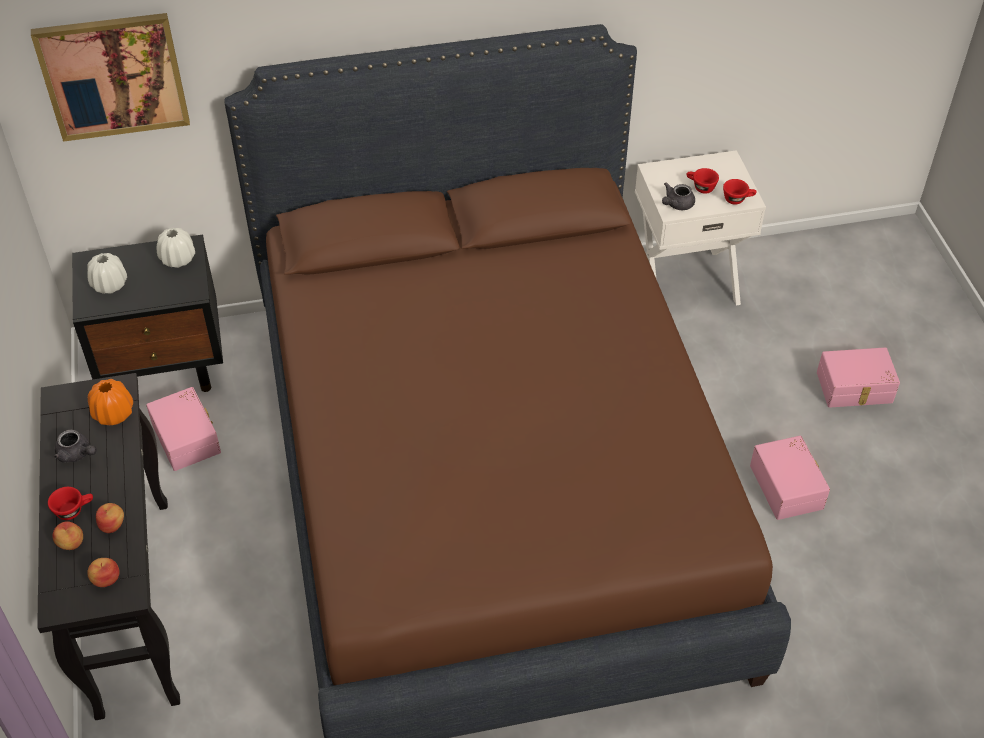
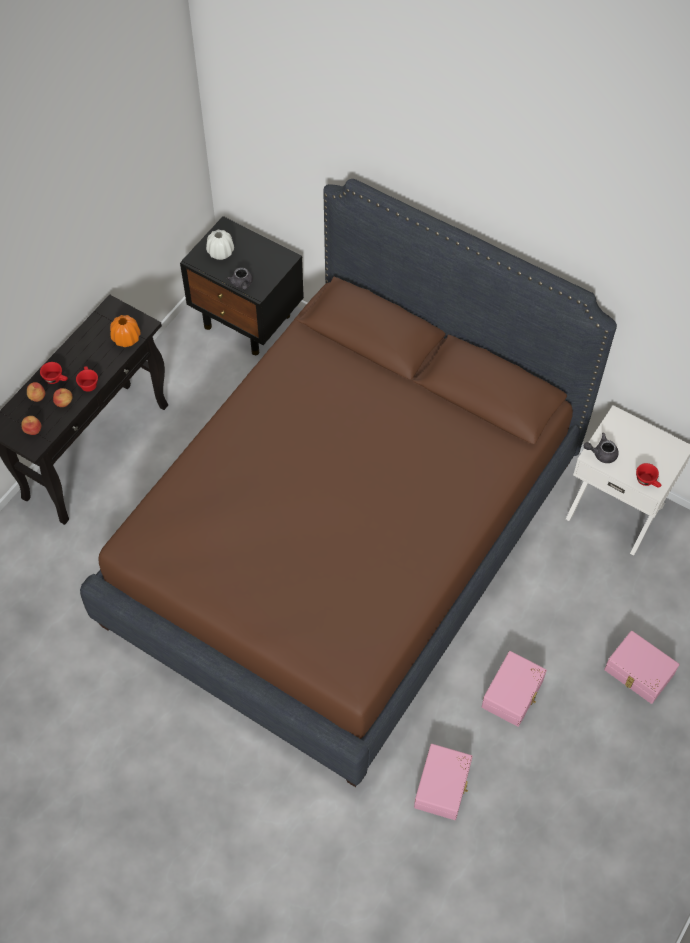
camera: 45 degrees right, 10 degrees up
picture [31,13,190,142] -> none
grey teapot [54,430,97,463] -> grey teapot moved to [226,267,253,290]
pink storage box [146,387,221,471] -> pink storage box moved to [414,744,473,820]
white vase [157,228,195,268] -> none
red cup [686,168,719,194] -> red cup moved to [76,366,98,392]

